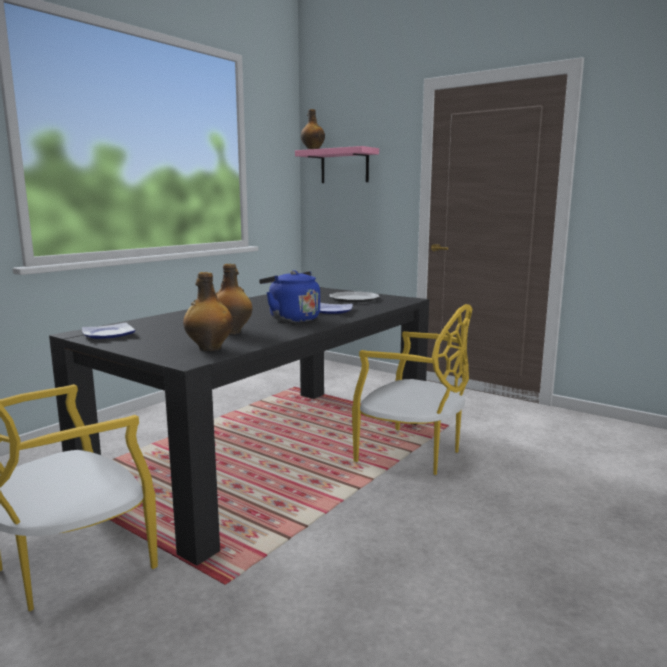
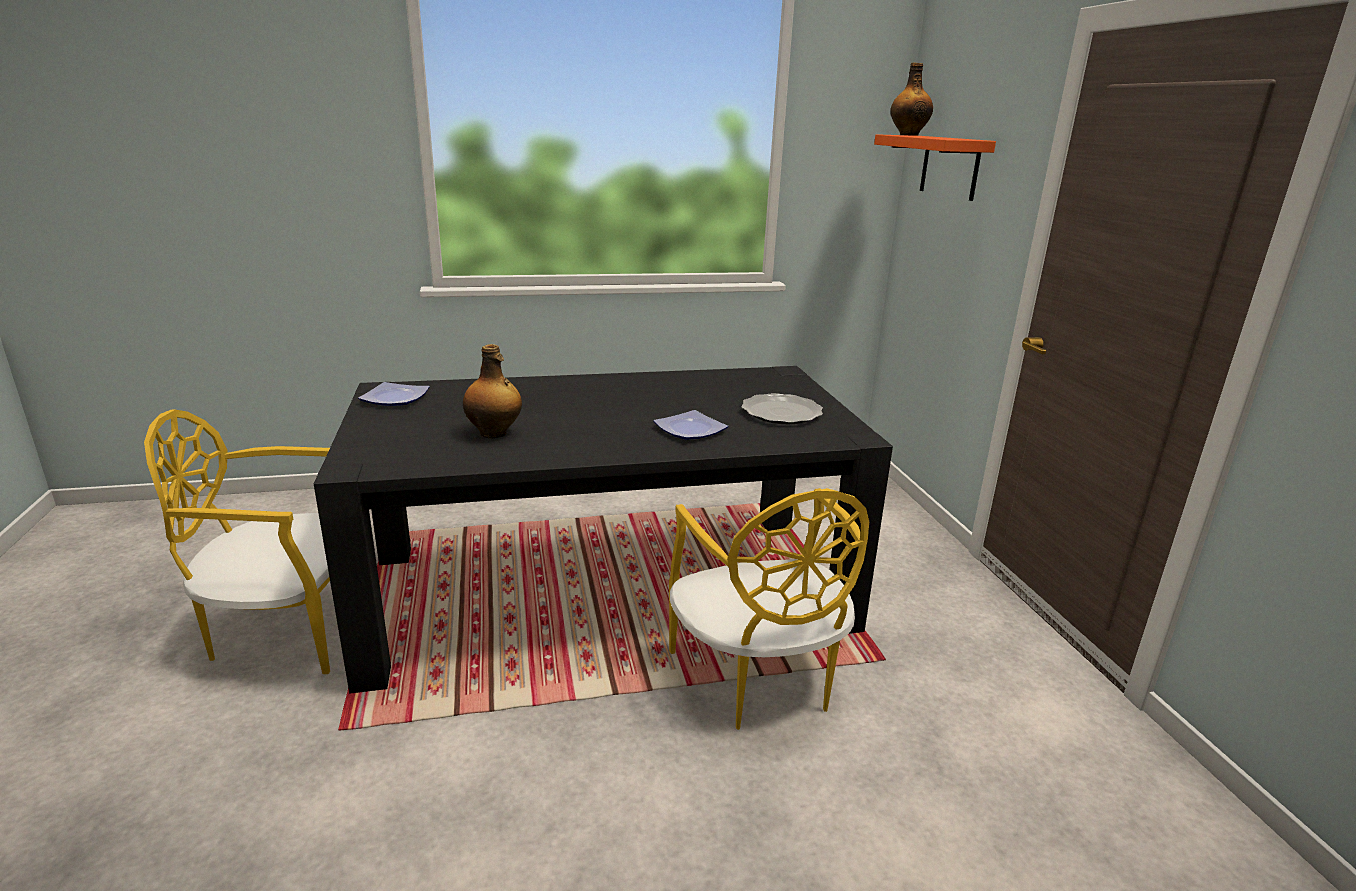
camera: 40 degrees right, 10 degrees up
bottle [183,272,233,351] -> none
blue kettle [259,270,320,323] -> none
pink shelf [295,146,379,183] -> orange shelf [874,134,996,201]

